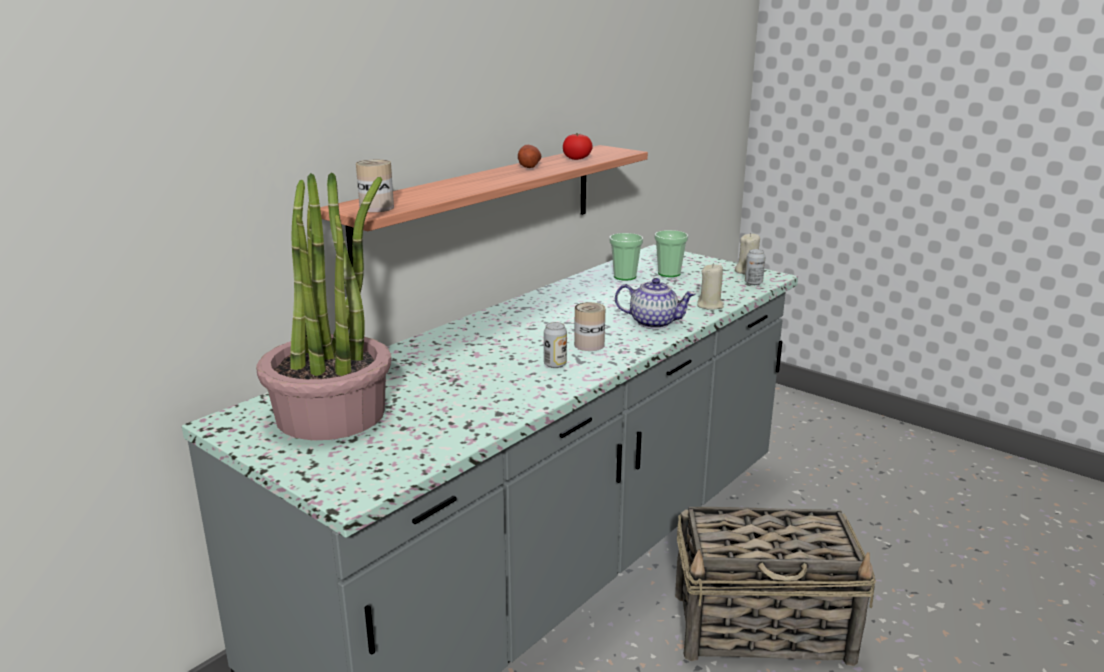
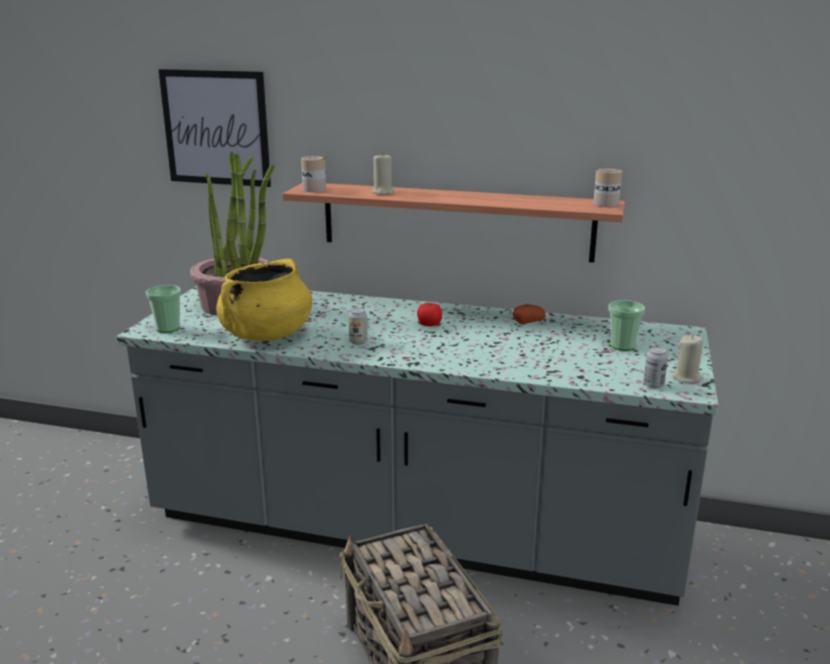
camera: 65 degrees right, 0 degrees up
potato [518,144,542,168] -> potato moved to [513,304,546,324]
tomato [563,133,593,160] -> tomato moved to [417,303,442,326]
can [574,302,605,351] -> can moved to [593,168,622,208]
cup [610,233,643,281] -> cup moved to [146,285,181,333]
teapot [615,278,696,329] -> none
beige candle [697,263,724,310] -> beige candle moved to [372,152,395,195]
none -> picture [158,69,271,187]
none -> yellow cooking pot [216,259,312,341]

